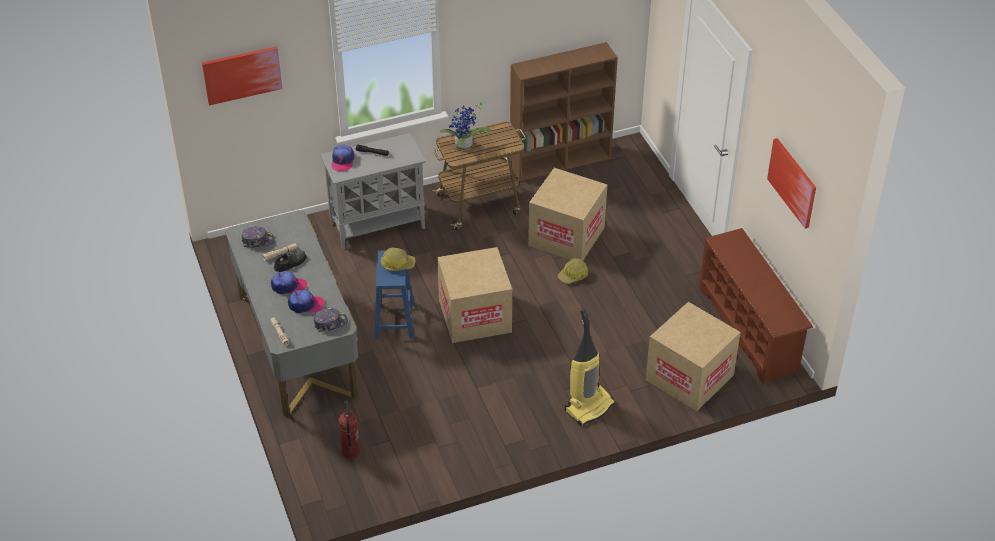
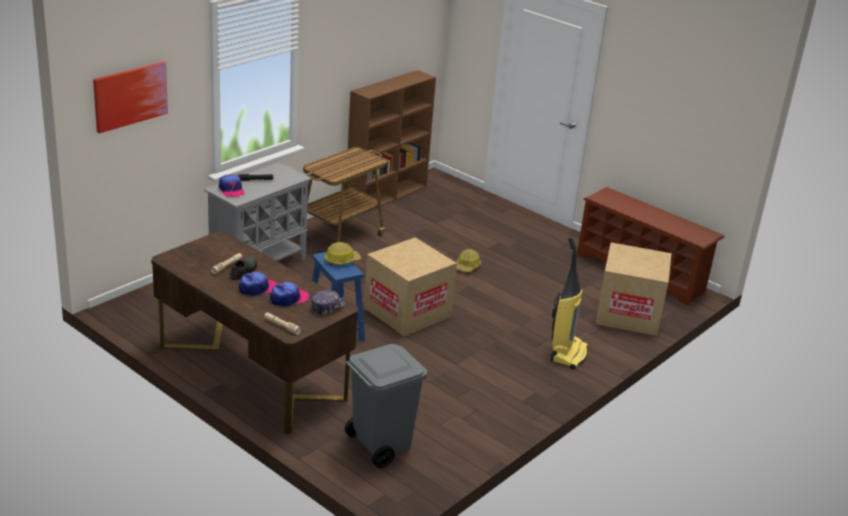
camera: 30 degrees left, 15 degrees down
grey desk [225,210,359,418] -> brown desk [151,231,358,434]
cap [242,226,275,248] -> none
fire extinguisher [338,401,360,459] -> grey trash can [345,344,428,468]
potted plant [440,102,492,151] -> none
cardboard box [528,168,607,261] -> none
picture [767,138,816,229] -> none

